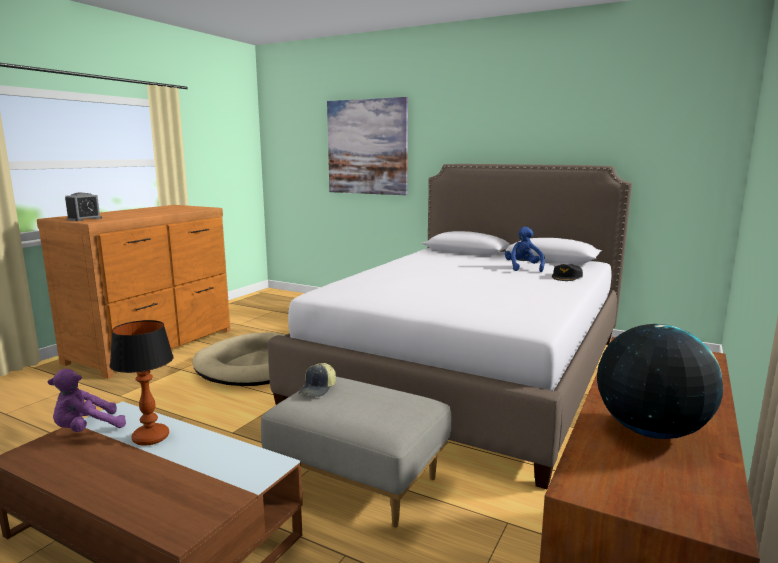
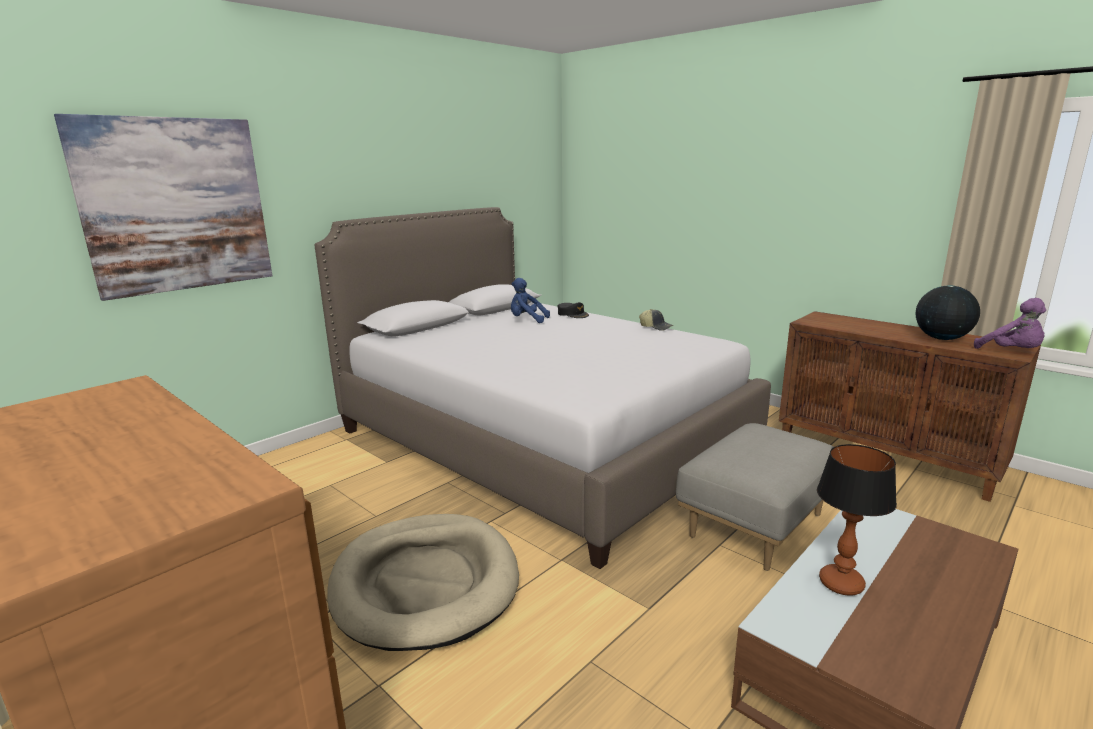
camera: 75 degrees left, 5 degrees up
purple plush toy [48,369,126,432] -> purple plush toy moved to [974,298,1046,349]
alarm clock [65,193,102,221] -> none
cap [298,363,336,397] -> cap moved to [639,309,673,331]

